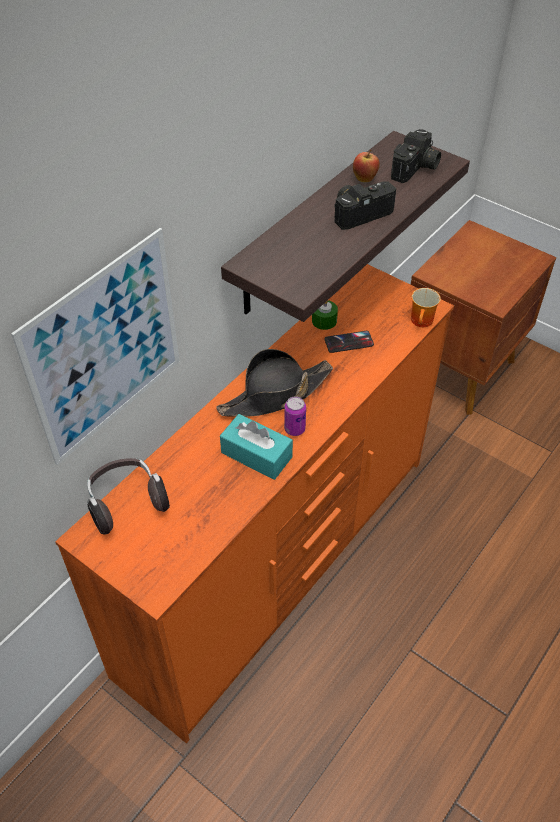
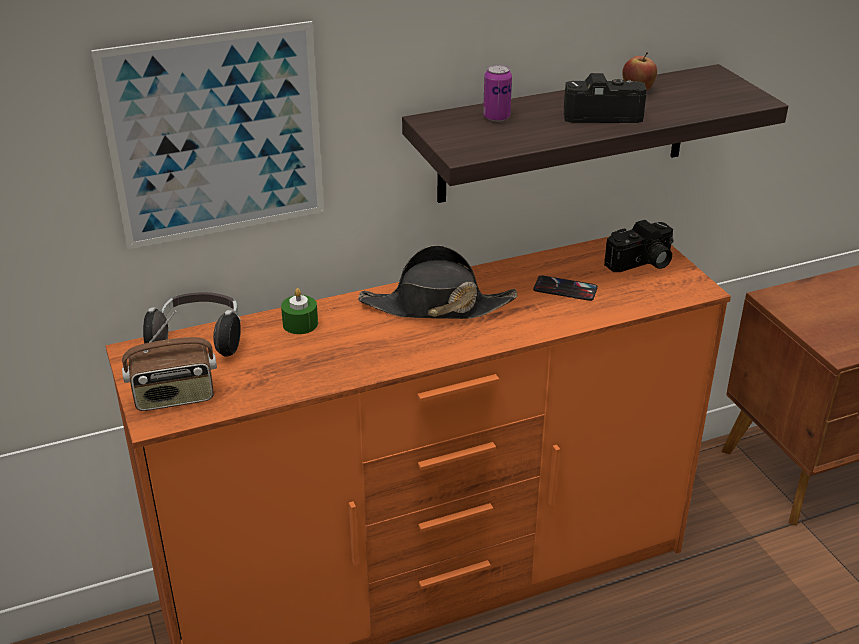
camera: 30 degrees right, 15 degrees down
turquoise tissue box [220,414,293,480] -> none
can [284,396,306,436] -> can moved to [483,64,512,122]
green candle [312,300,338,330] -> green candle moved to [281,288,318,334]
camera [391,129,441,183] -> camera moved to [604,220,673,272]
mug [411,288,441,327] -> none
none -> radio [122,311,217,411]

